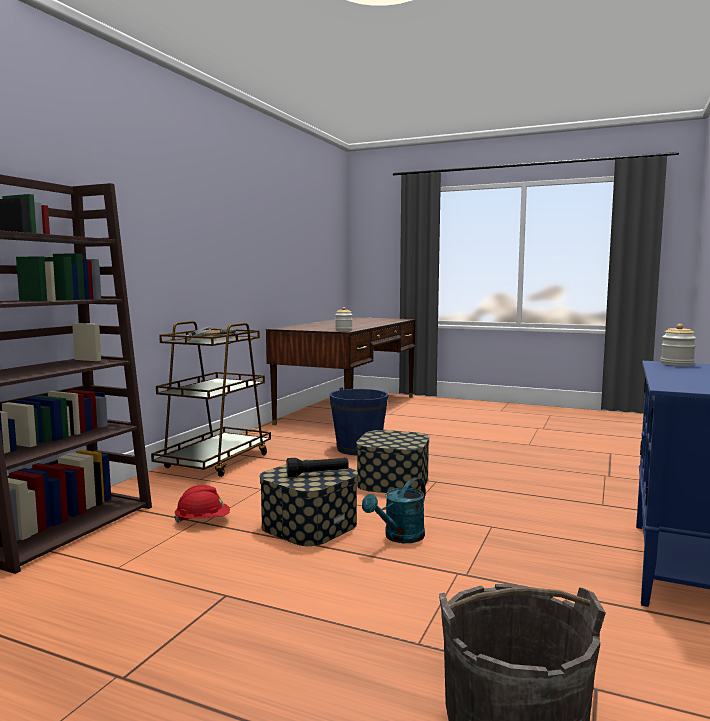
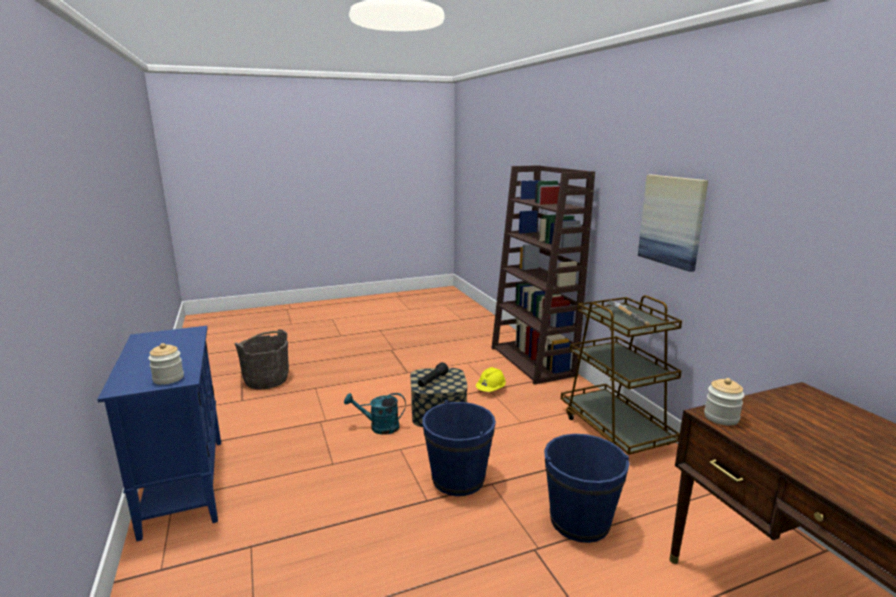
camera: 135 degrees right, 10 degrees up
red hard hat [174,485,230,523] -> yellow hard hat [476,367,506,392]
storage box [356,430,430,493] -> blue bucket [423,400,496,496]
turquoise watering can [362,477,425,543] -> turquoise watering can turned 90 degrees counterclockwise [344,393,406,435]
none -> picture [638,175,708,272]

